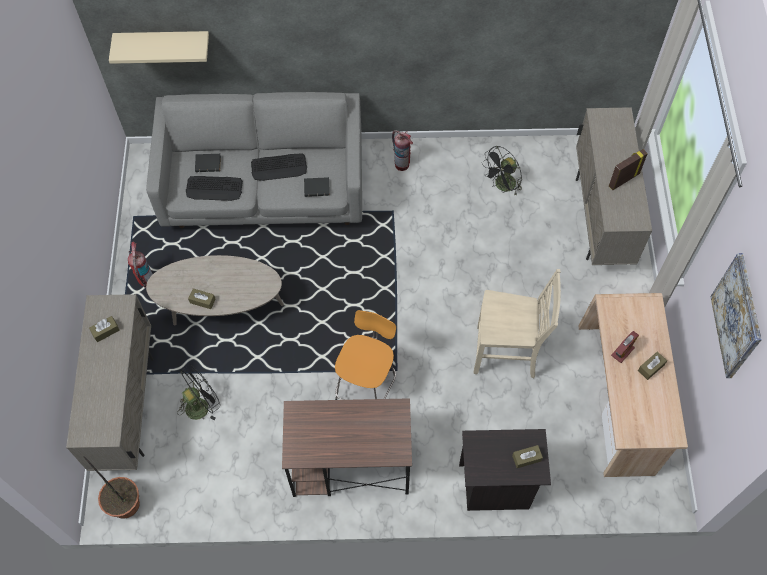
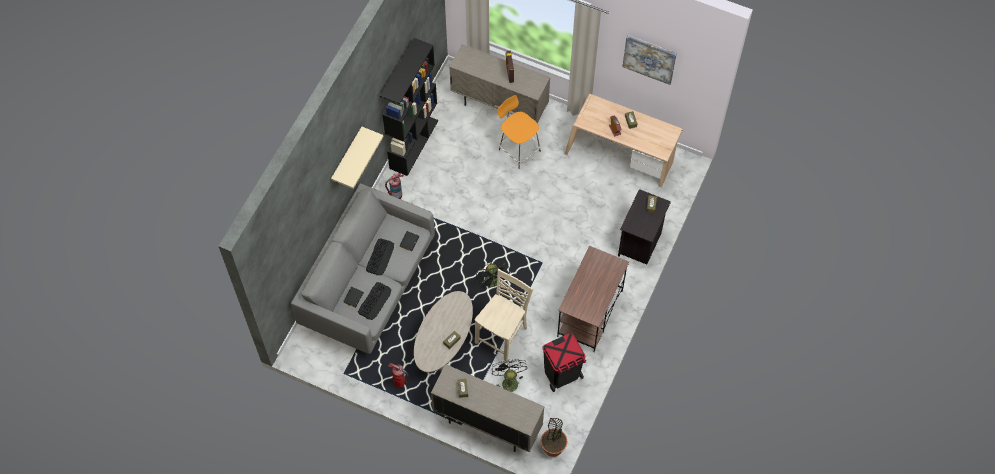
camera: 65 degrees left, 0 degrees up
beige shelf [109,31,209,64] -> beige shelf moved to [331,127,384,189]
orange stool [335,310,396,400] -> orange stool moved to [497,95,541,169]
beige chair [473,269,561,378] -> beige chair moved to [475,269,533,361]
black fan [482,146,522,195] -> black fan moved to [476,262,510,289]
none -> black bookcase [380,38,438,176]
none -> black trash can [542,333,586,392]

